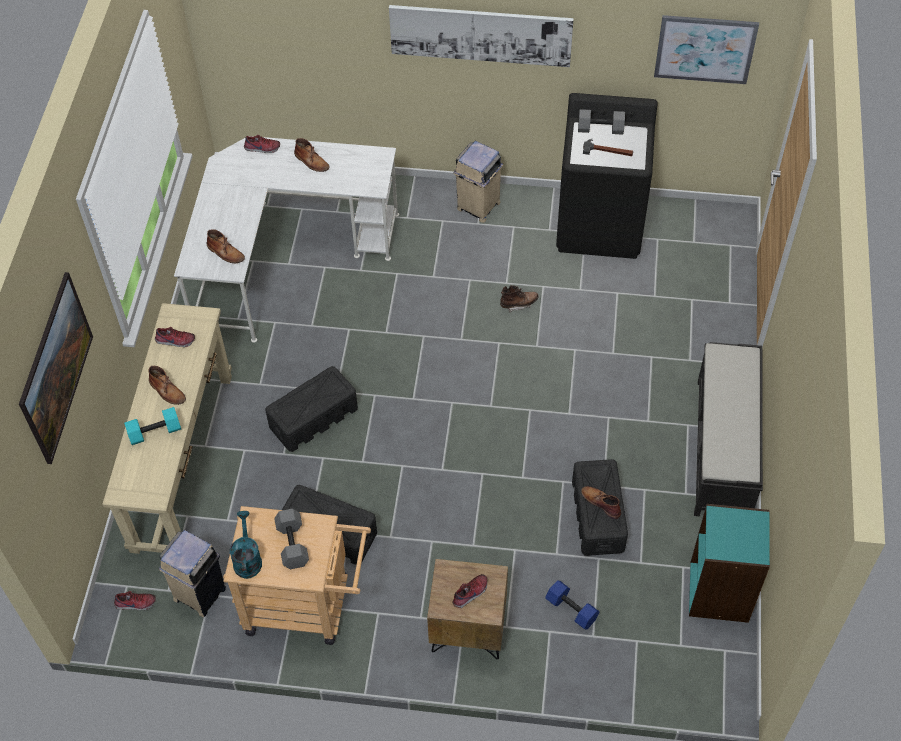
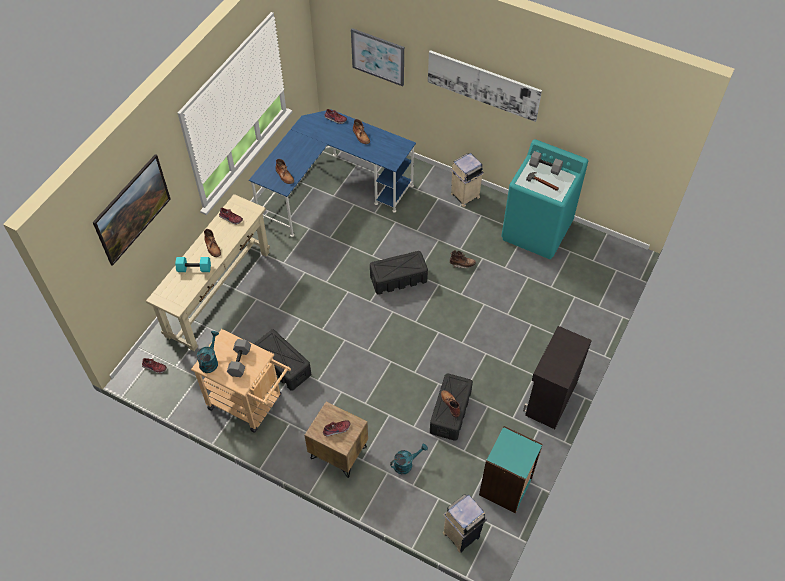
camera: 20 degrees right, 0 degrees up
beige trash can [159,530,226,617] -> beige trash can moved to [443,494,487,553]
white desk [174,136,399,343] -> blue desk [249,110,416,237]
black storage box [265,366,358,452] -> black storage box moved to [370,251,428,295]
blue dumbbell [545,580,600,630] -> turquoise watering can [390,444,428,474]
black washing machine [556,93,658,259] -> turquoise washing machine [501,139,588,259]
picture [654,15,759,84] -> picture moved to [351,28,404,87]
black bench [694,342,763,516] -> black cabinet [523,326,592,429]

